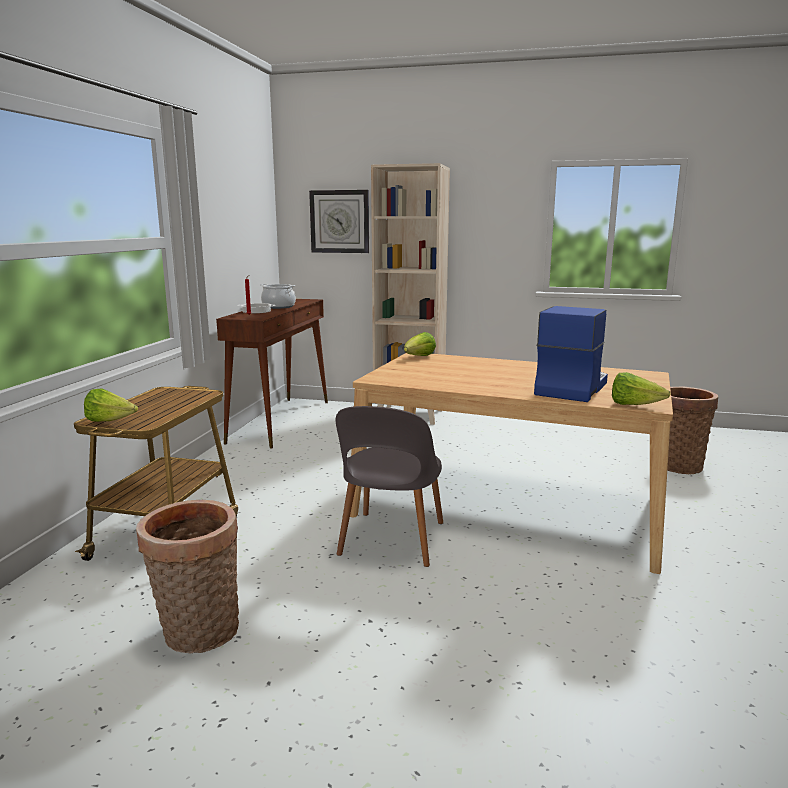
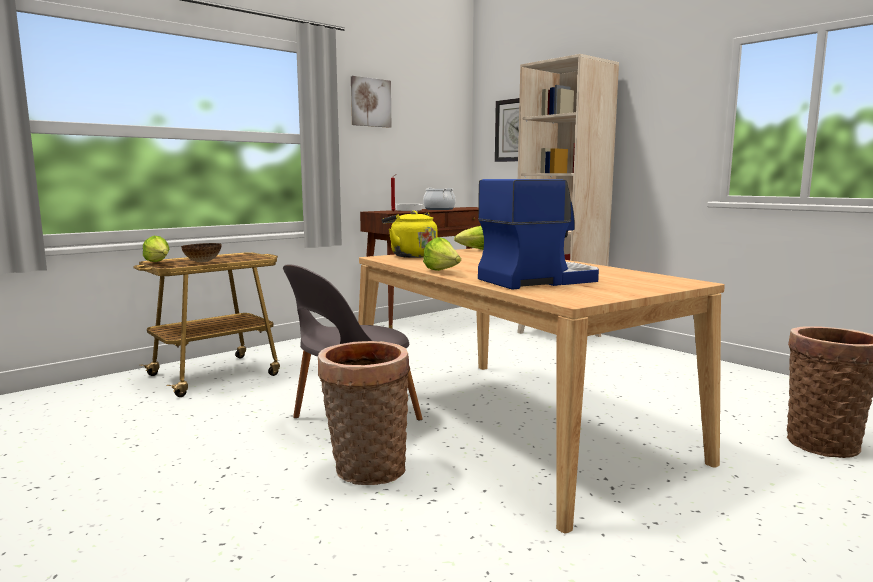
camera: 35 degrees right, 5 degrees down
basket [136,500,239,654] -> basket moved to [318,341,410,485]
lettuce [612,372,671,405] -> lettuce moved to [423,237,461,271]
none -> bowl [181,243,221,262]
none -> picture [351,76,391,128]
none -> yellow kettle [382,211,437,258]

